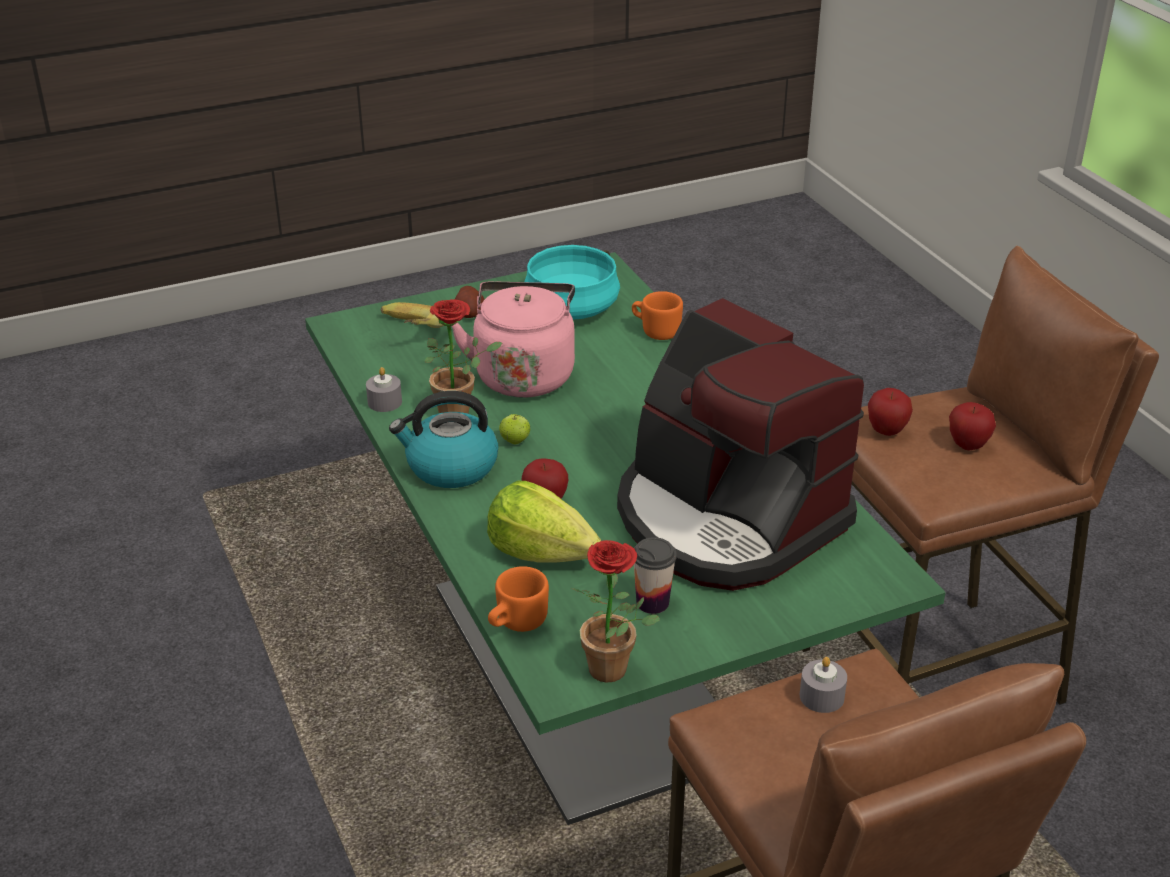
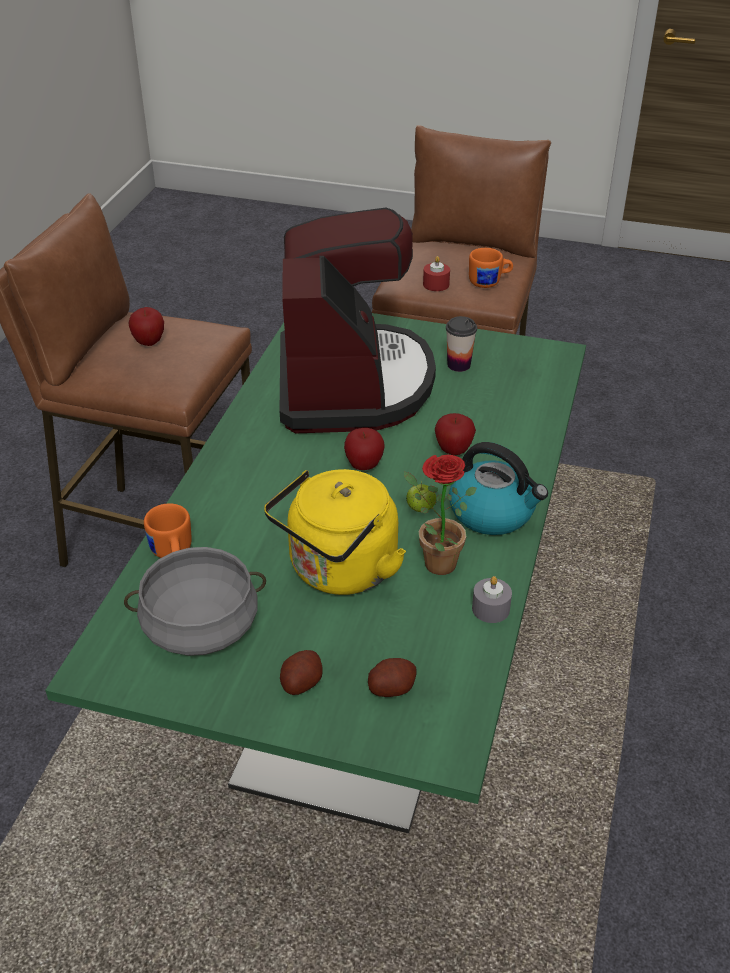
camera: 140 degrees left, 5 degrees up
banana [381,302,444,328] -> potato [368,658,417,697]
pink kettle [452,281,575,398] -> yellow kettle [264,469,406,595]
lettuce [487,481,601,563] -> none
orange mug [488,566,549,632] -> orange mug moved to [469,248,513,288]
turquoise cooking pot [524,245,620,320] -> grey cooking pot [124,547,266,656]
potted plant [572,540,659,682] -> none
grey candle [800,657,847,713] -> red candle [423,256,450,291]
apple [868,388,913,436] -> apple moved to [344,428,384,470]

